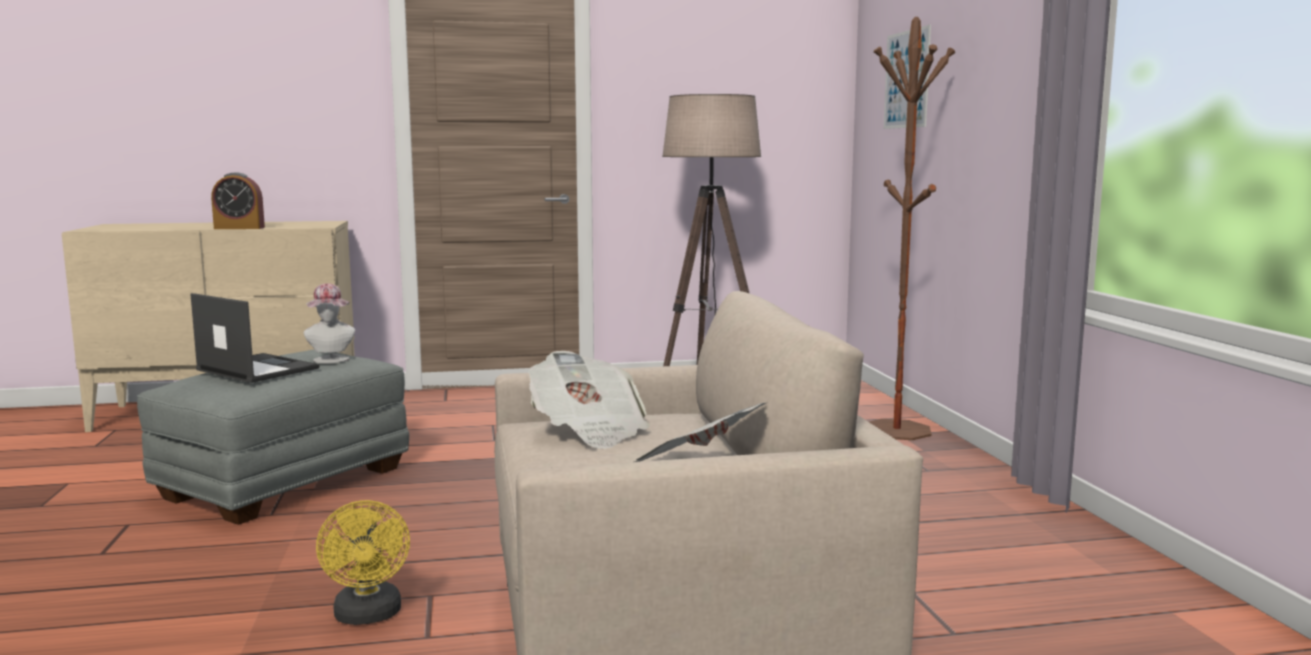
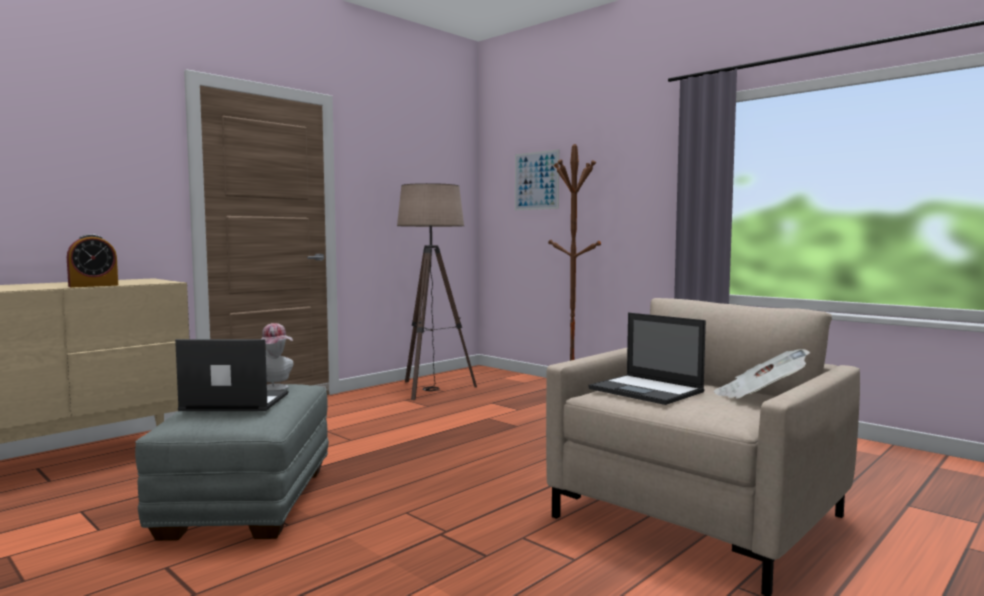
camera: 35 degrees left, 5 degrees down
yellow fan [316,500,410,625] -> none
newspaper [528,351,650,449] -> laptop [589,313,706,405]

